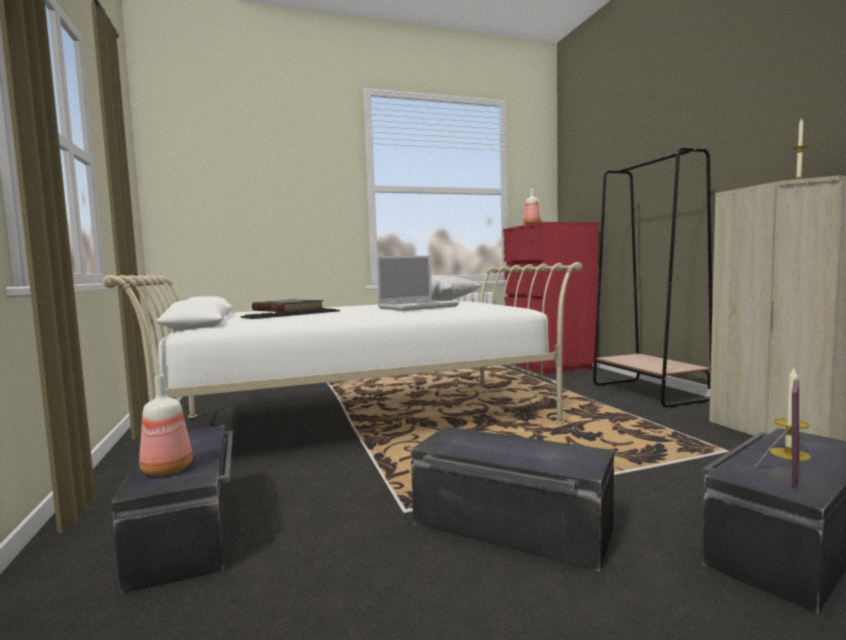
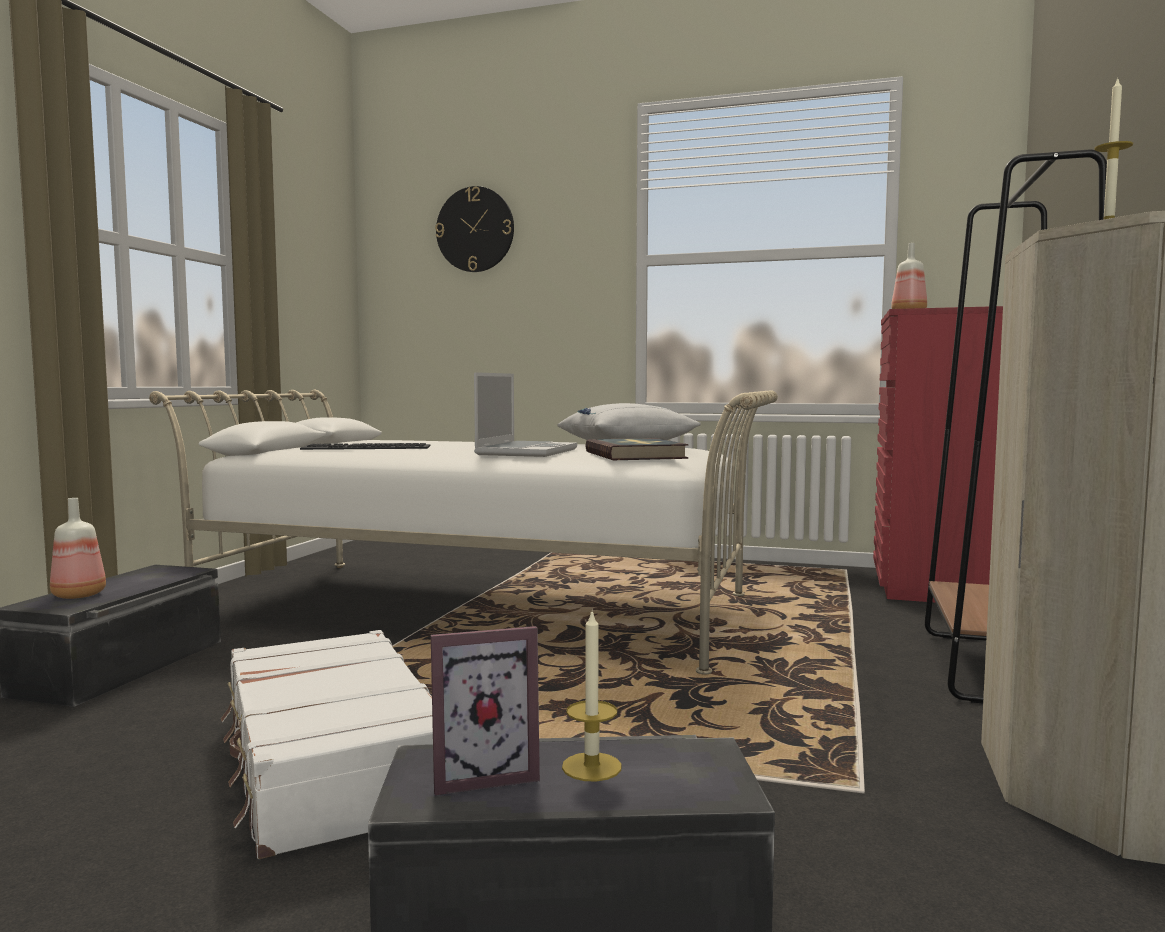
camera: 35 degrees right, 0 degrees up
book [252,300,324,312] -> book moved to [585,438,688,460]
laptop [376,256,458,311] -> laptop turned 75 degrees counterclockwise [474,372,577,457]
black storage box [411,426,614,572] -> white suitcase [221,630,433,859]
none -> wall clock [435,186,514,272]

